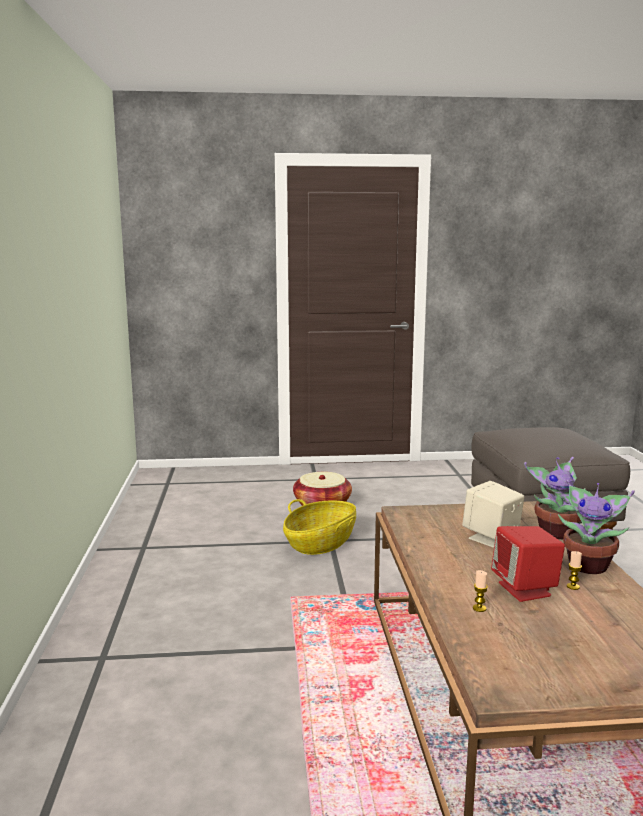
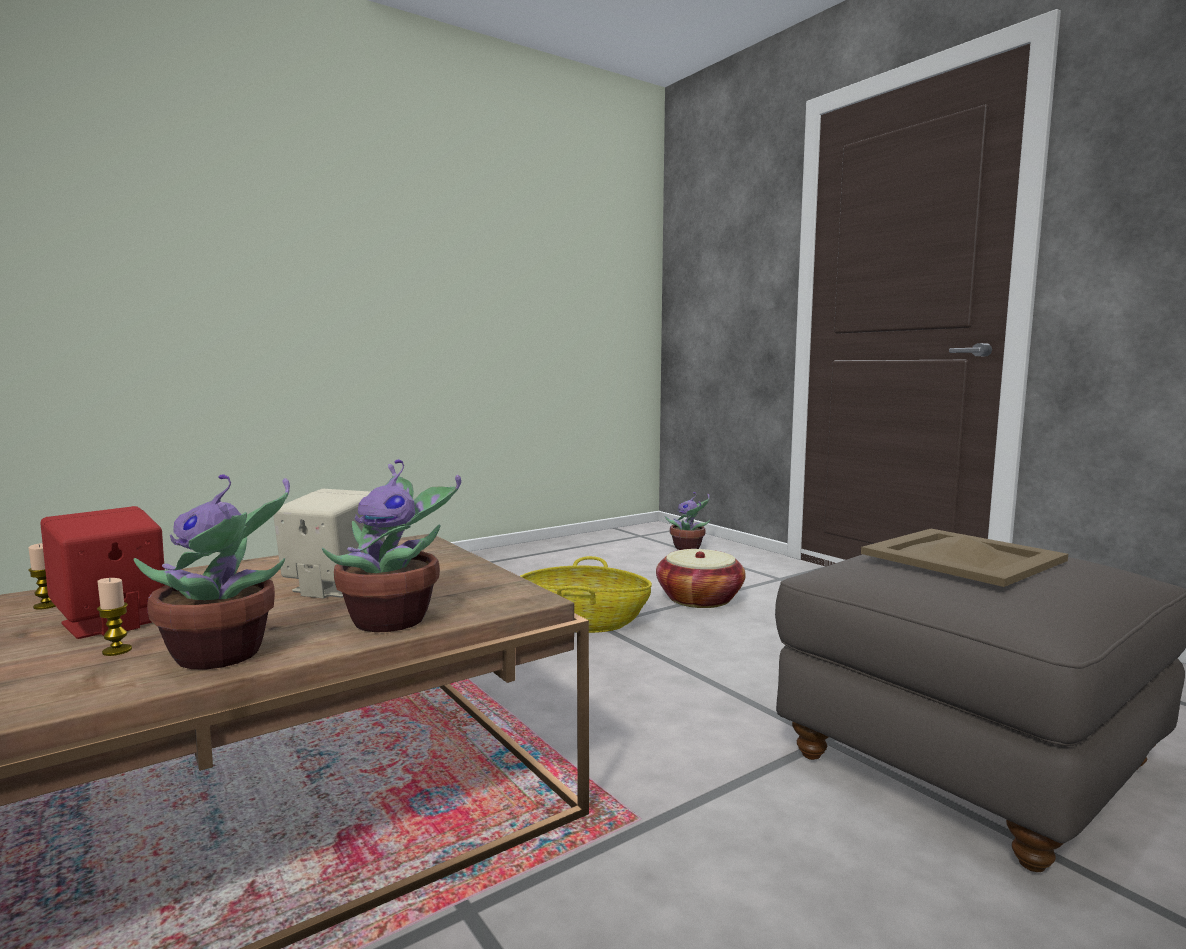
camera: 60 degrees right, 5 degrees down
none -> potted plant [665,492,711,550]
none -> beige tray [861,529,1068,587]

